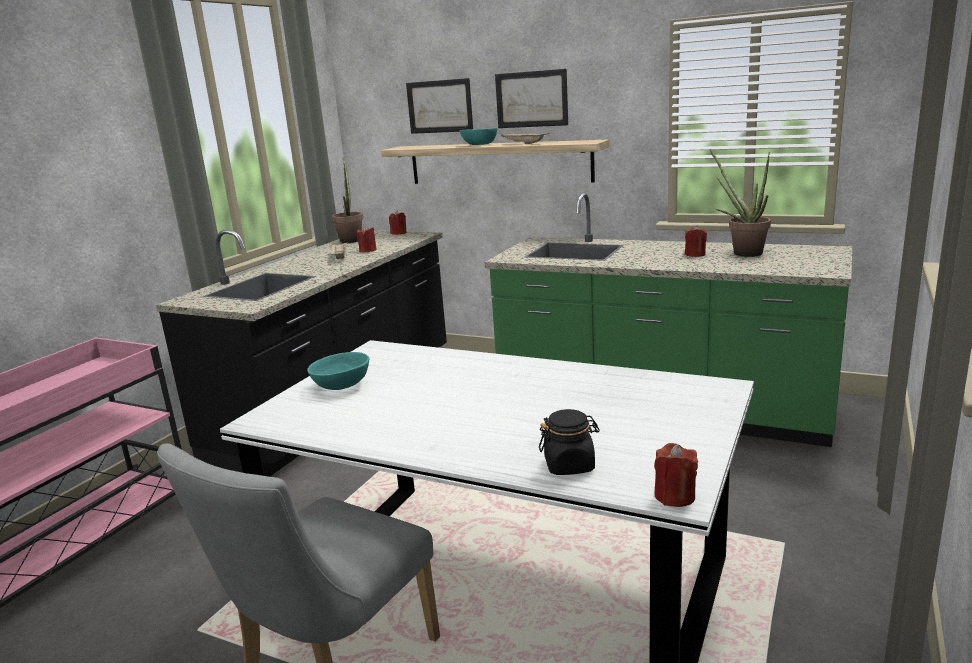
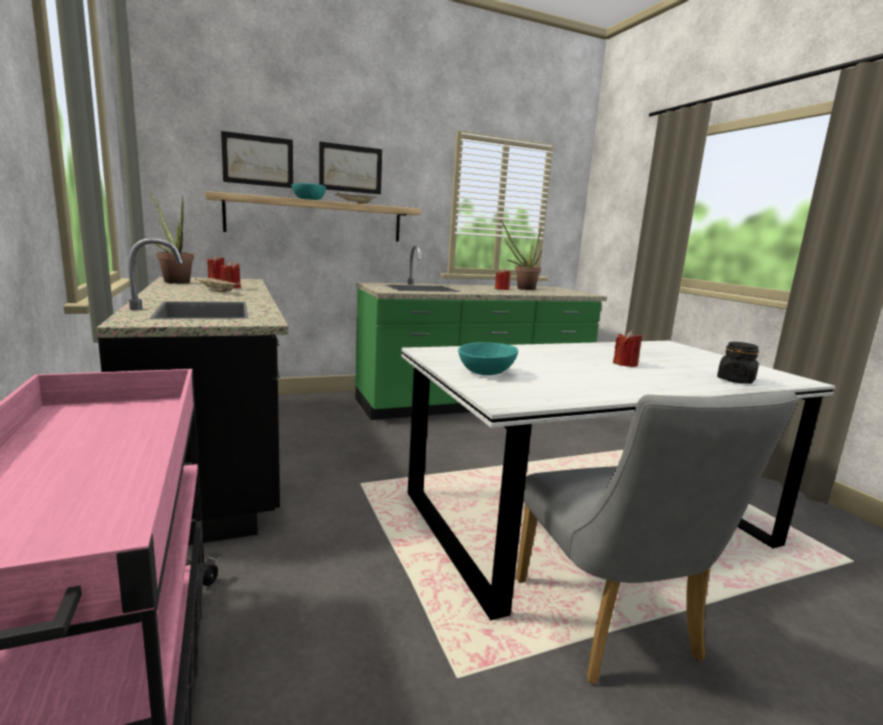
camera: 50 degrees left, 5 degrees down
red candle [654,443,698,507] -> red candle moved to [613,331,642,367]

